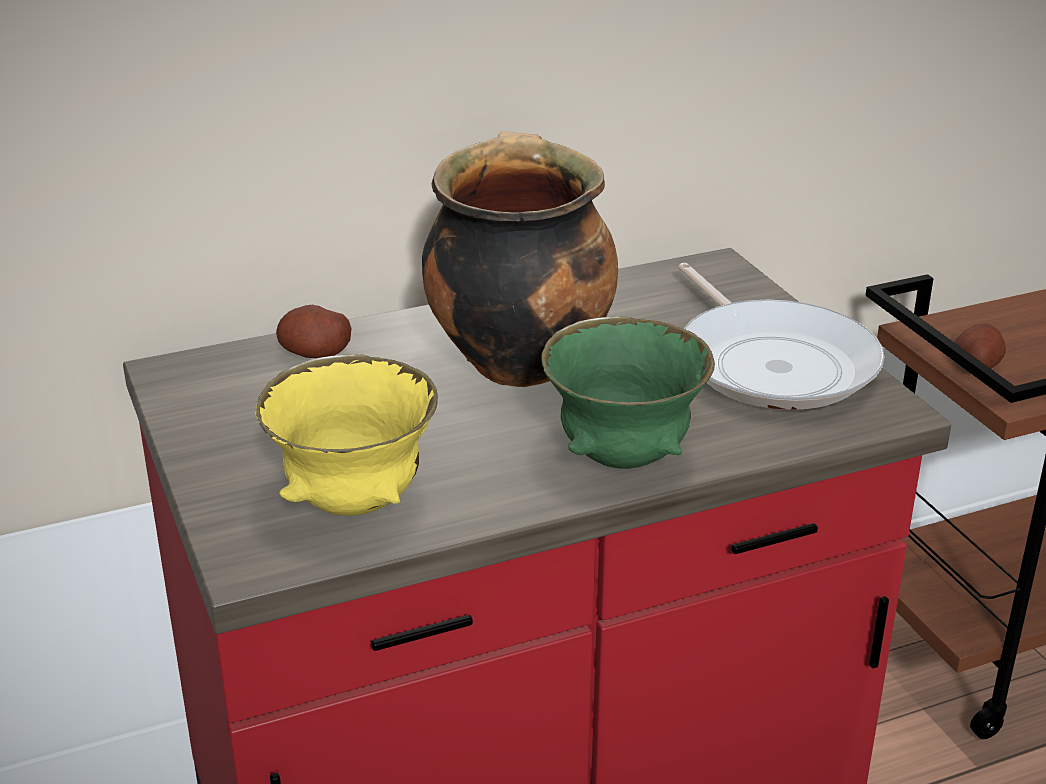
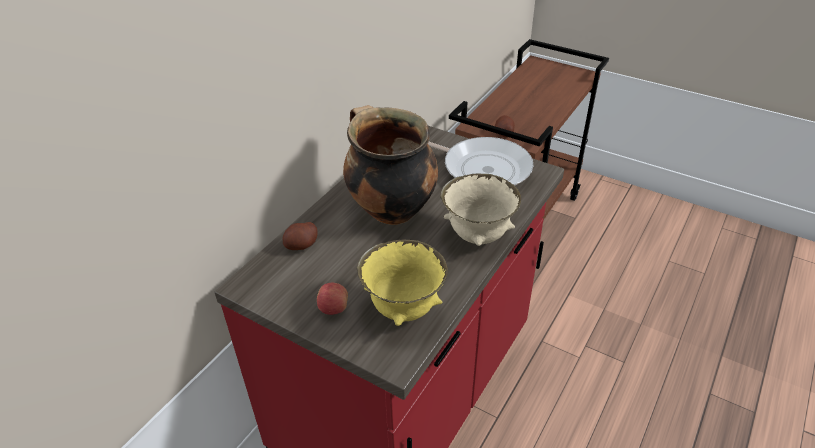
camera: 35 degrees left, 10 degrees up
green bowl [541,316,715,469] -> beige bowl [440,173,521,246]
none -> apple [317,283,348,315]

